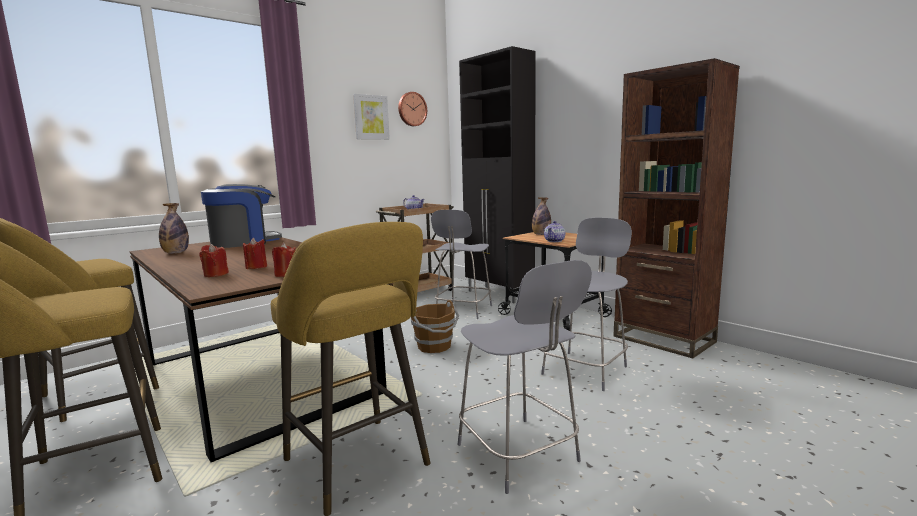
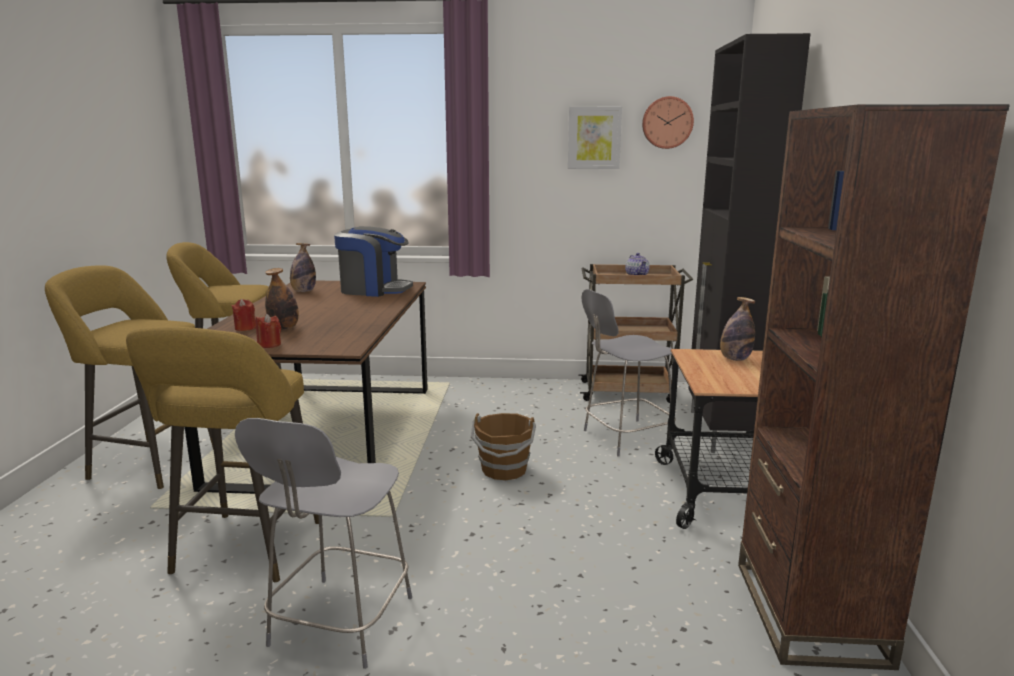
camera: 45 degrees right, 5 degrees up
red candle [243,238,267,269] -> bottle [265,268,299,330]
grey chair [541,218,632,391] -> none
teapot [544,221,565,242] -> none

